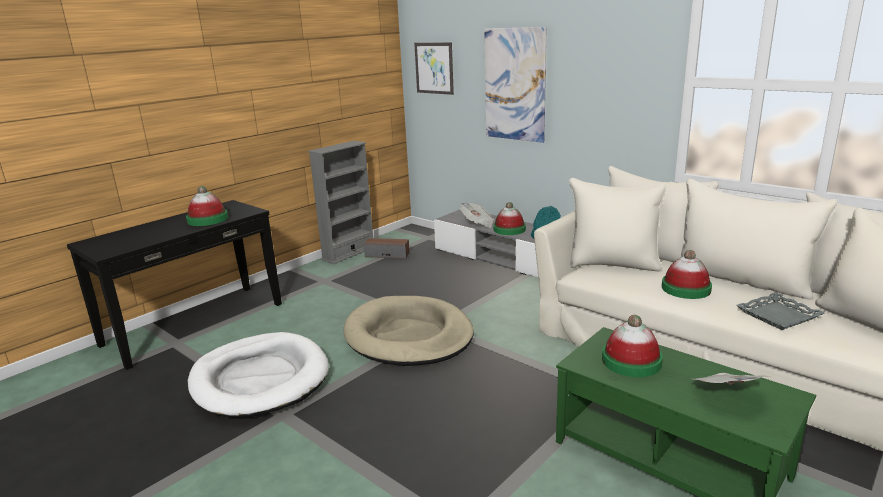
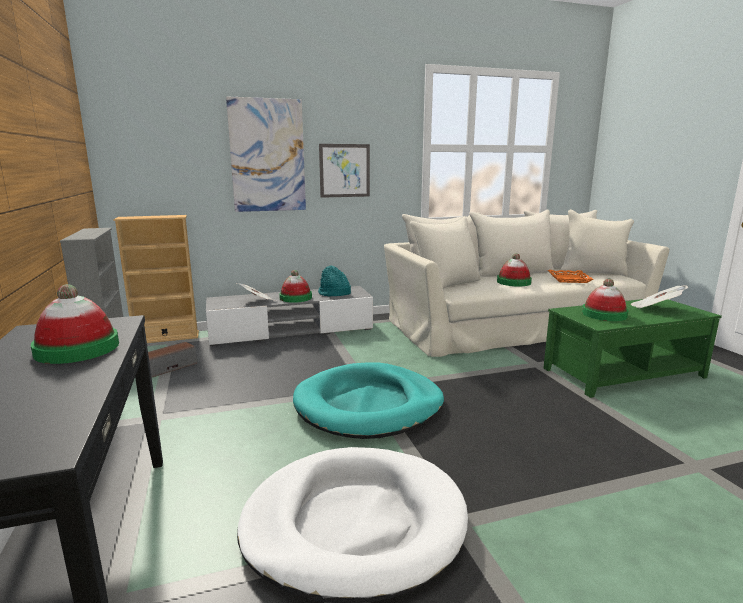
camera: 60 degrees left, 5 degrees down
beige dog bed [343,296,474,366] -> turquoise dog bed [293,362,444,439]
picture [414,42,454,95] -> picture moved to [319,144,370,198]
grey tray [736,292,825,330] -> orange tray [548,270,593,283]
none -> beige bookcase [113,215,199,343]

